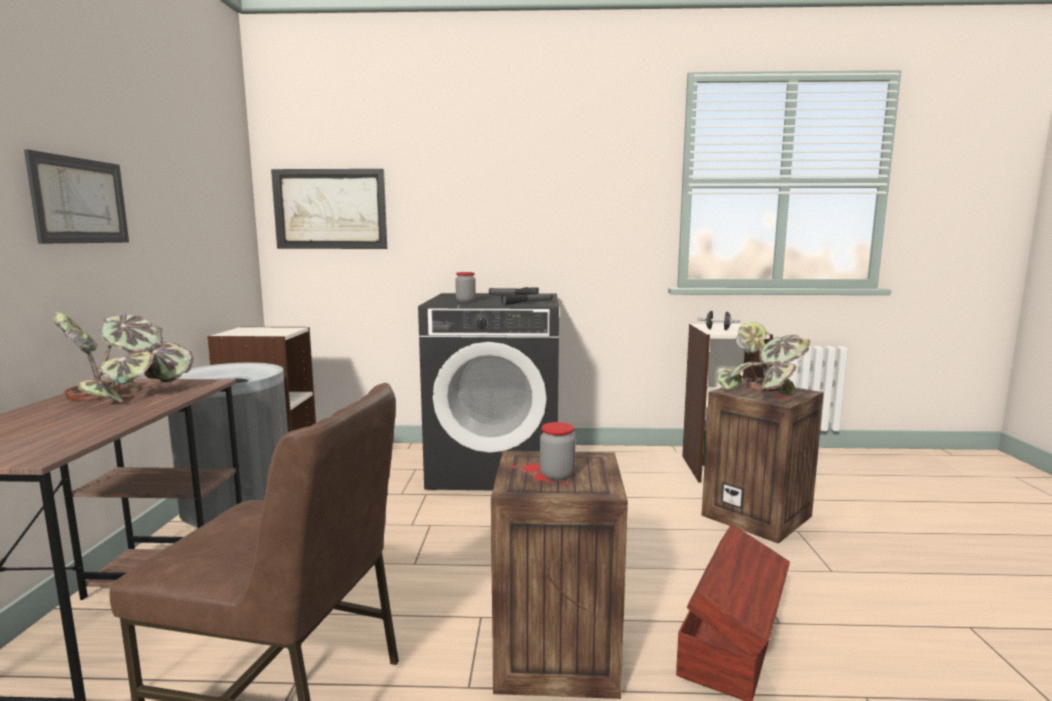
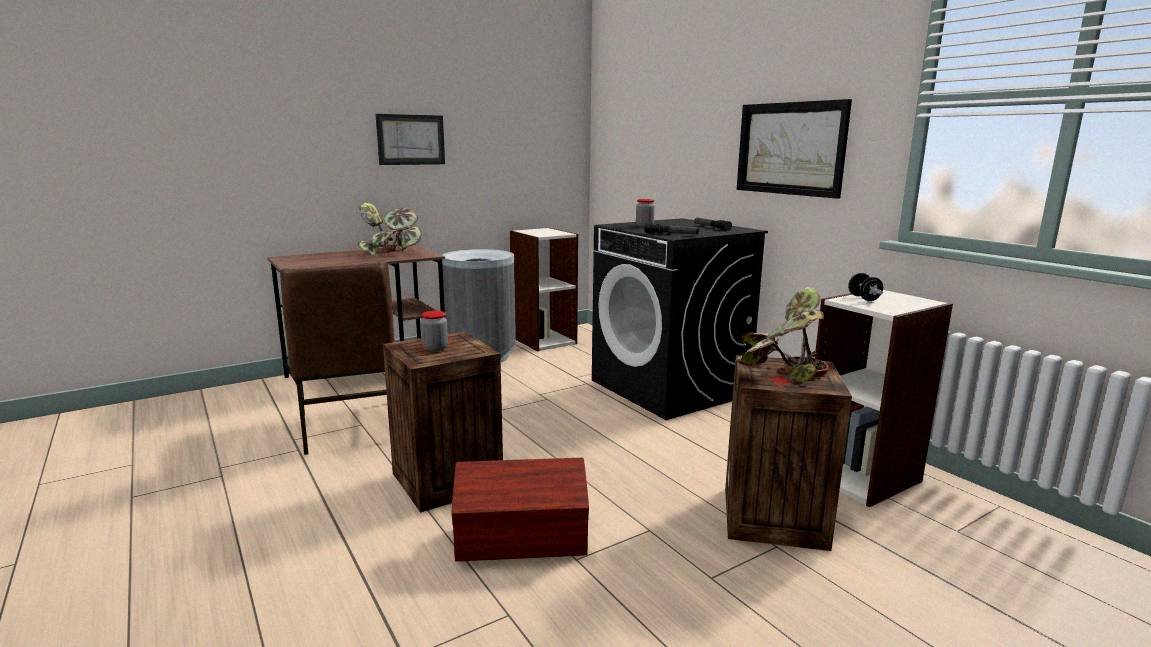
camera: 55 degrees right, 5 degrees up
picture [271,169,387,249] -> picture moved to [737,99,852,199]

